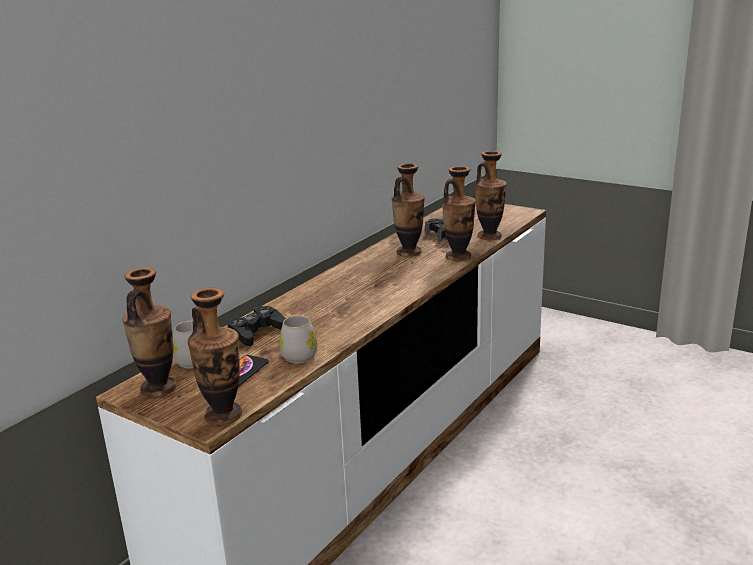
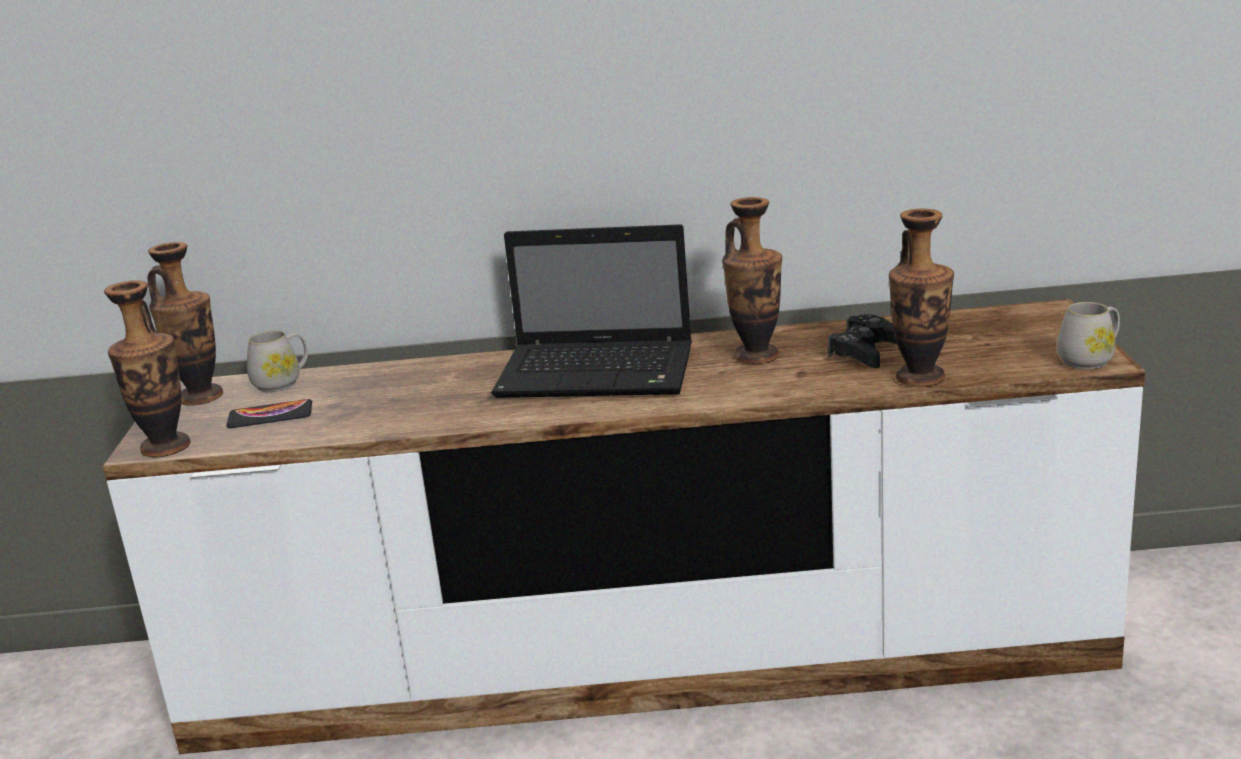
camera: 55 degrees right, 0 degrees up
black game controller [227,306,285,346] -> none
white mug [279,315,318,363] -> white mug moved to [1057,302,1120,369]
vase [442,166,476,261] -> none
none -> laptop [491,224,692,398]

